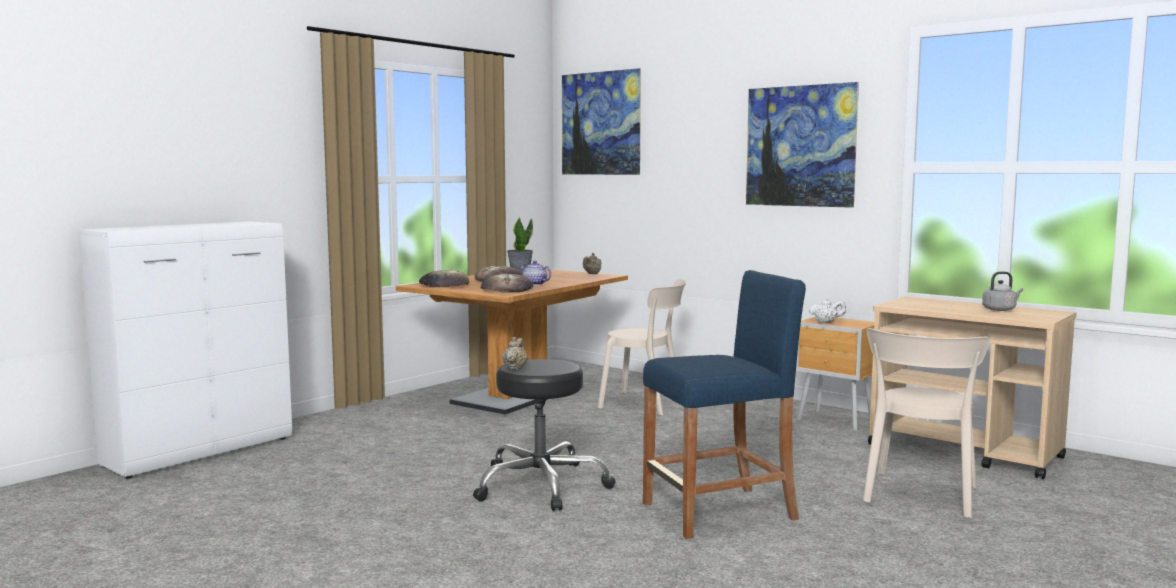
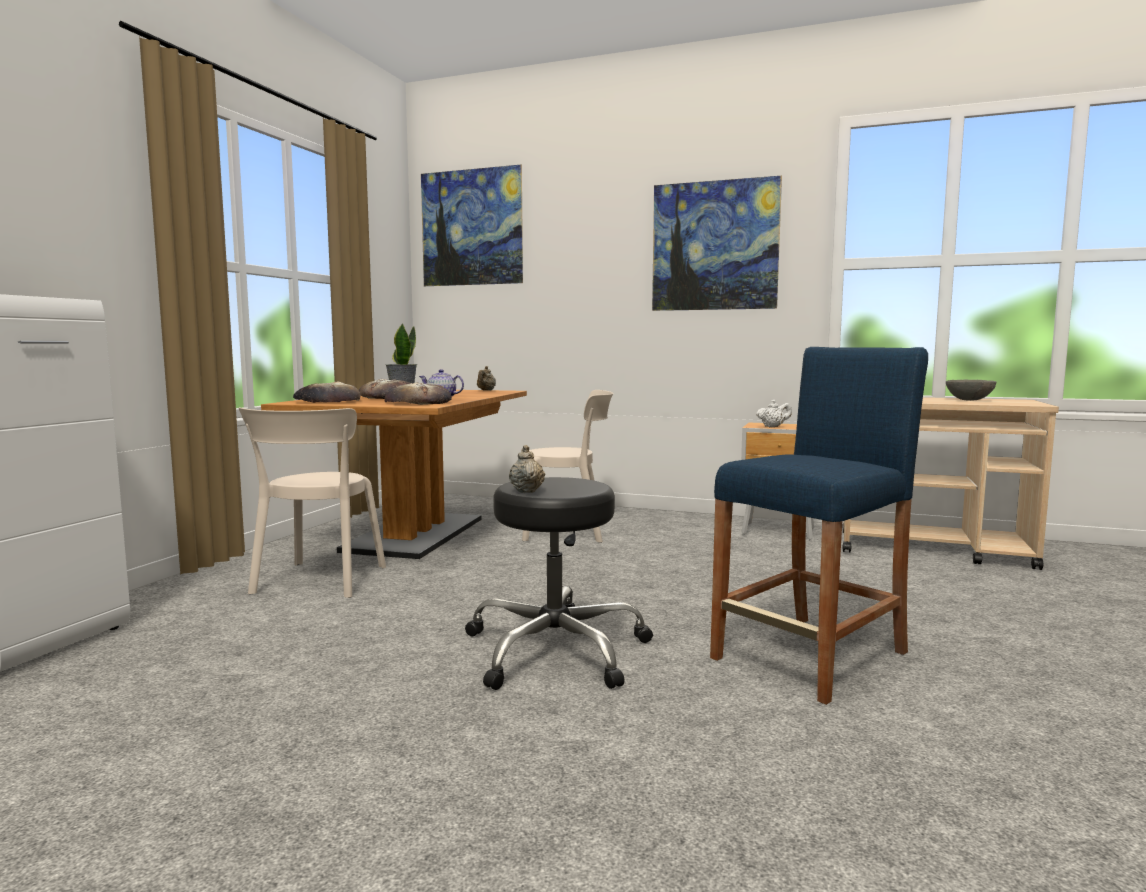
camera: 20 degrees left, 0 degrees up
beige chair [863,328,989,518] -> beige chair moved to [239,407,386,598]
grey kettle [982,272,1023,311] -> grey bowl [946,380,997,401]

